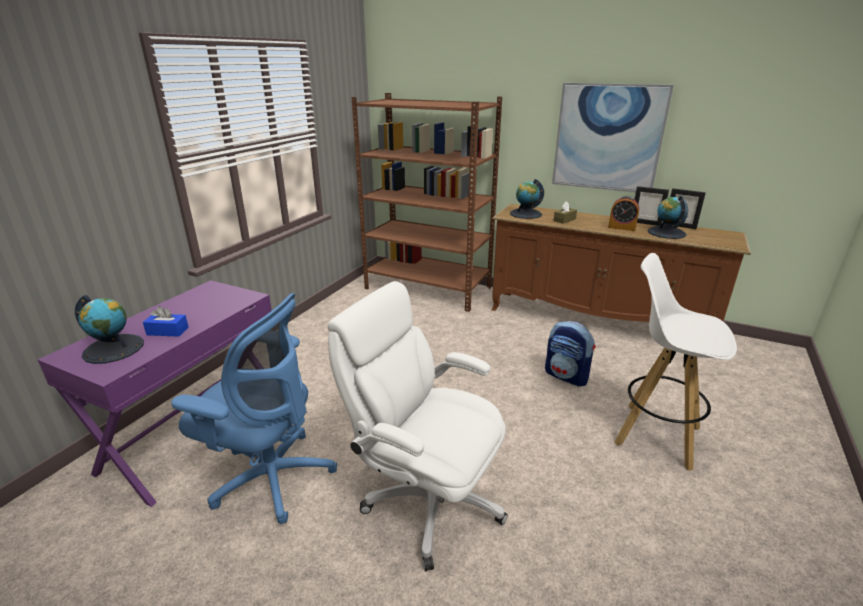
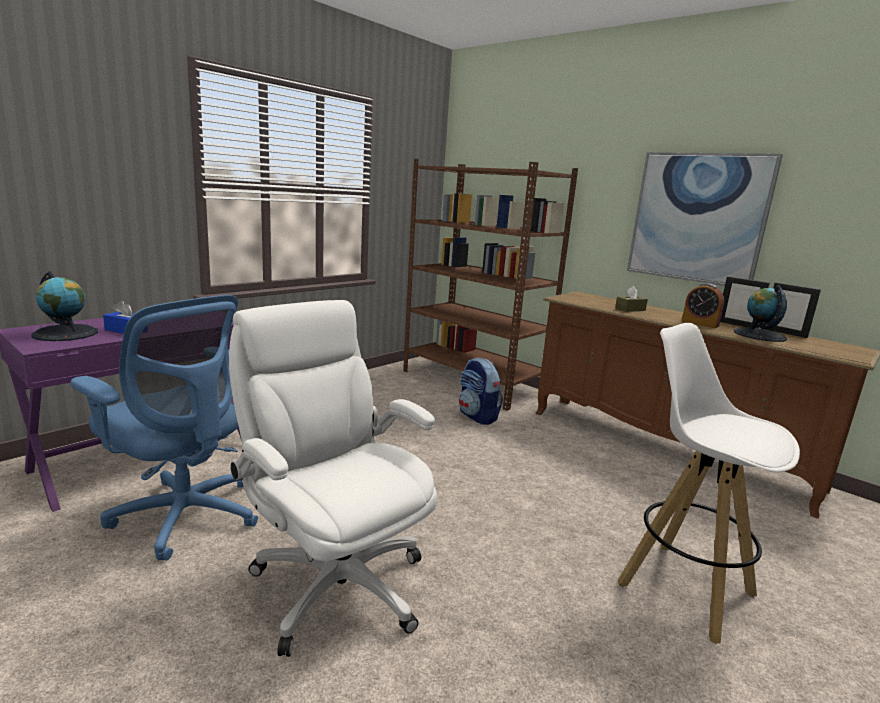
camera: 15 degrees right, 10 degrees down
globe [510,179,544,219] -> none
backpack [545,321,596,387] -> backpack moved to [459,357,503,425]

